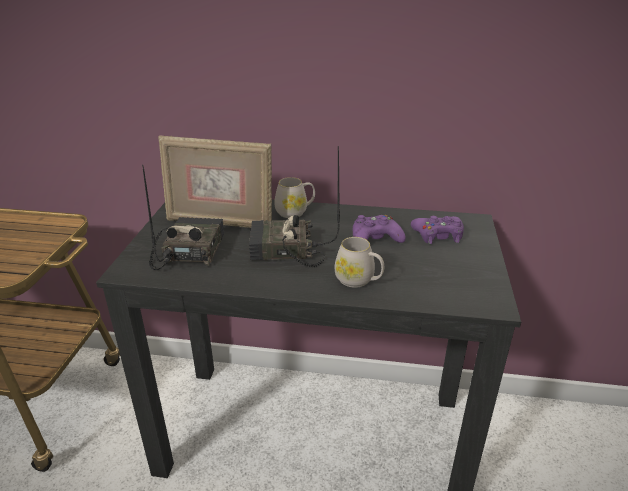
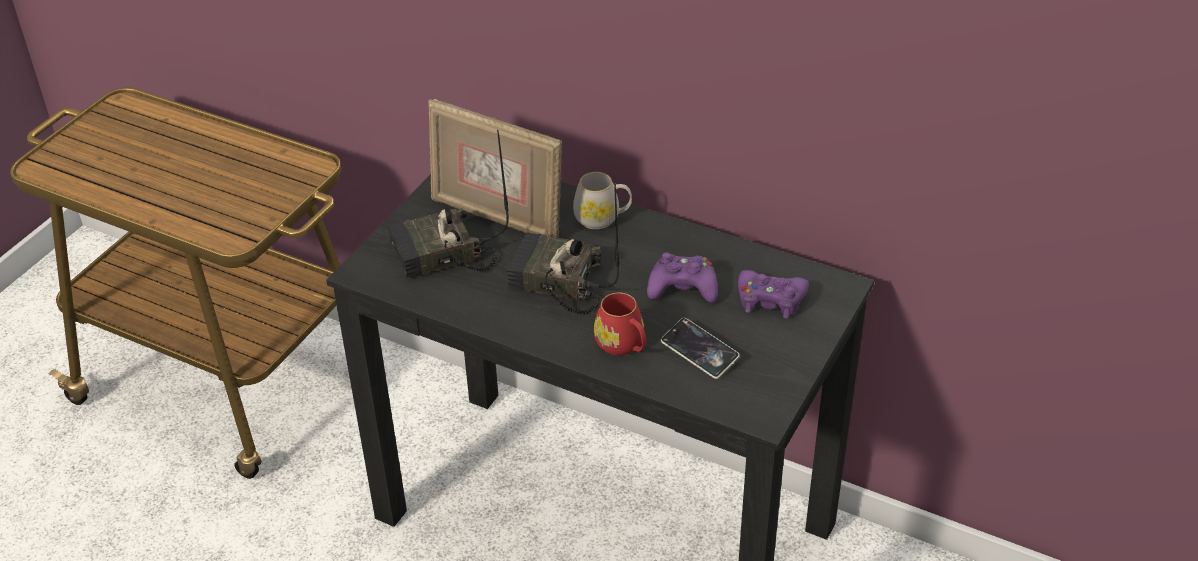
camera: 20 degrees right, 10 degrees up
radio [142,165,224,270] -> radio turned 135 degrees counterclockwise [389,130,509,278]
white mug [335,237,384,288] -> red mug [594,293,646,355]
none -> phone [661,318,740,379]

